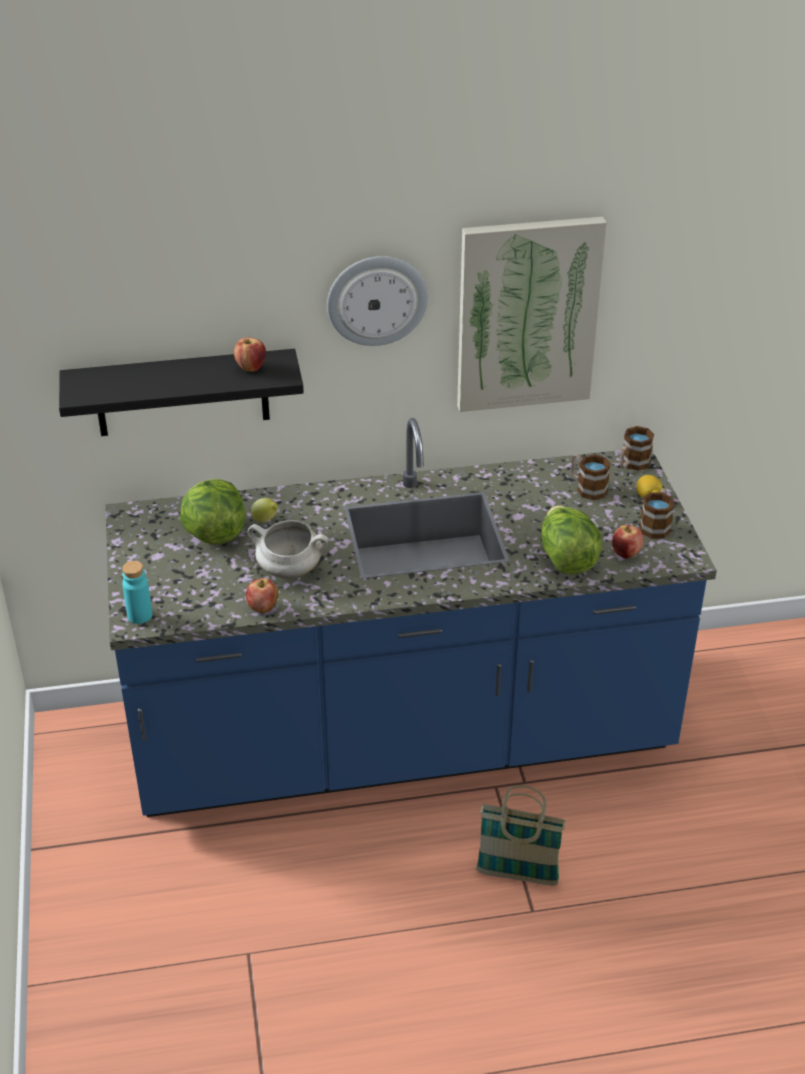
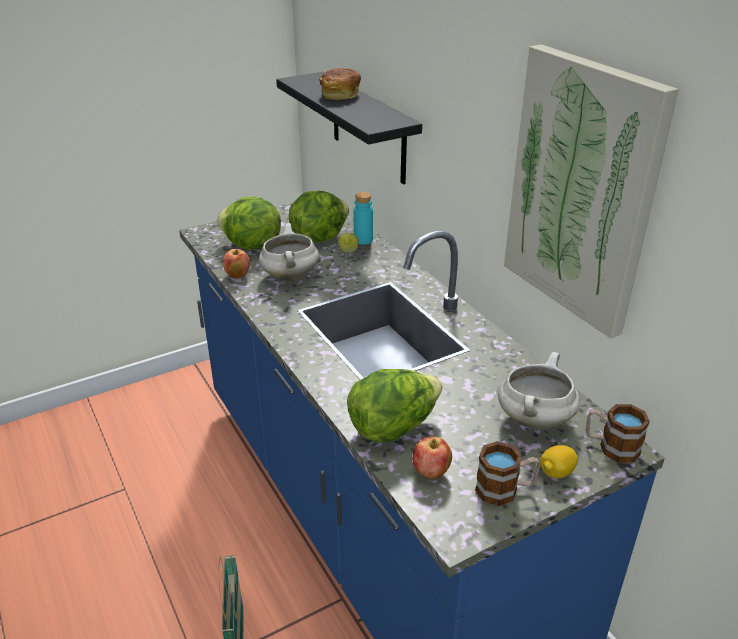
camera: 70 degrees right, 5 degrees down
turquoise bottle [122,561,152,624] -> turquoise bottle moved to [354,192,373,245]
apple [234,337,266,371] -> none
wall clock [327,256,428,346] -> none
mug [572,454,611,500] -> white cooking pot [498,352,580,429]
none -> lettuce [217,196,281,250]
none -> bread [319,68,361,100]

